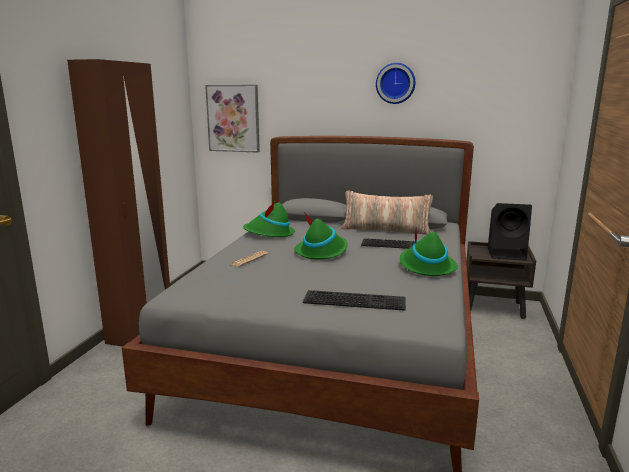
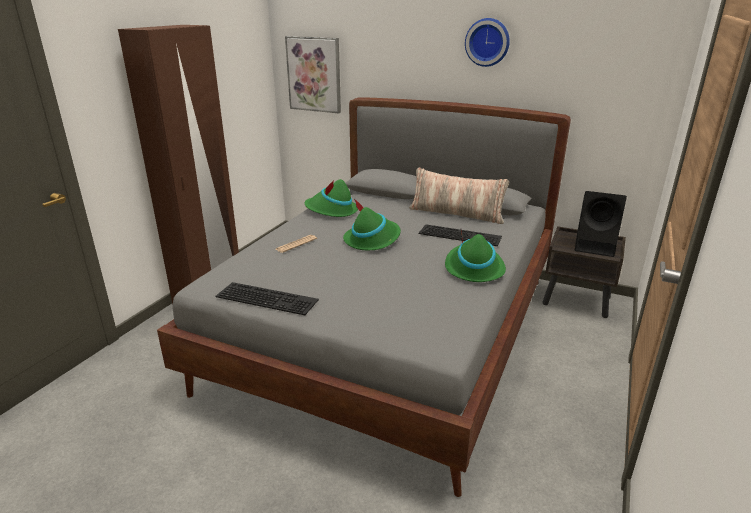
camera: 10 degrees right, 10 degrees up
keyboard [303,290,406,311] -> keyboard moved to [216,282,319,315]

